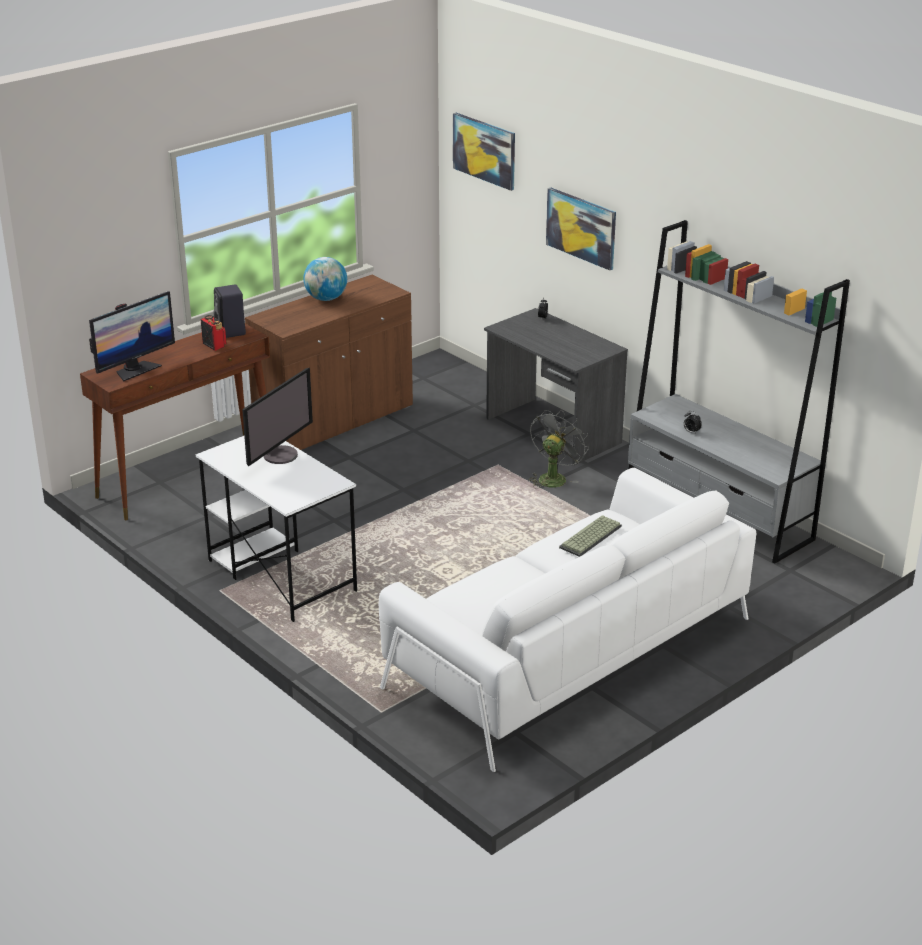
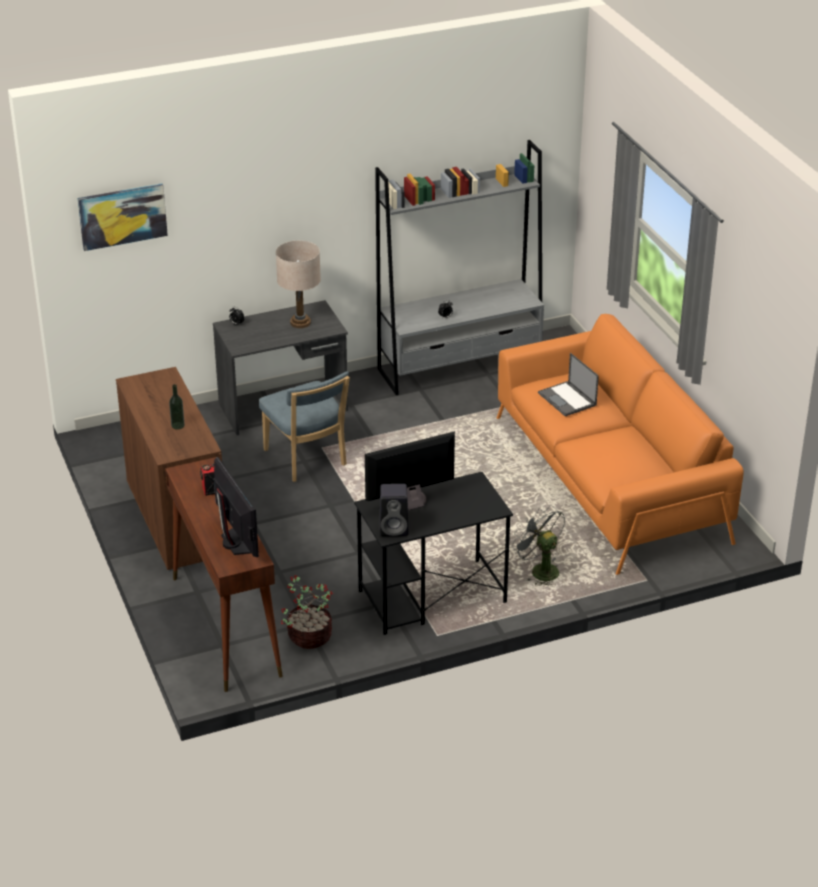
camera: 70 degrees left, 5 degrees up
white desk [196,436,357,622] -> black desk [354,472,513,635]
black speaker [214,284,246,338] -> black speaker moved to [380,484,409,536]
monitor [242,368,313,467] -> monitor turned 75 degrees counterclockwise [365,431,455,510]
globe [303,257,347,301] -> none
white sofa [379,468,756,772] -> orange sofa [497,314,744,575]
grey fan [529,409,589,488] -> grey fan moved to [512,505,565,587]
picture [546,188,616,271] -> none
keyboard [559,515,622,557] -> laptop [538,353,599,416]
none -> bottle [169,384,185,429]
none -> blue chair [259,371,350,482]
none -> beige table lamp [276,241,321,328]
none -> potted plant [281,575,334,649]

